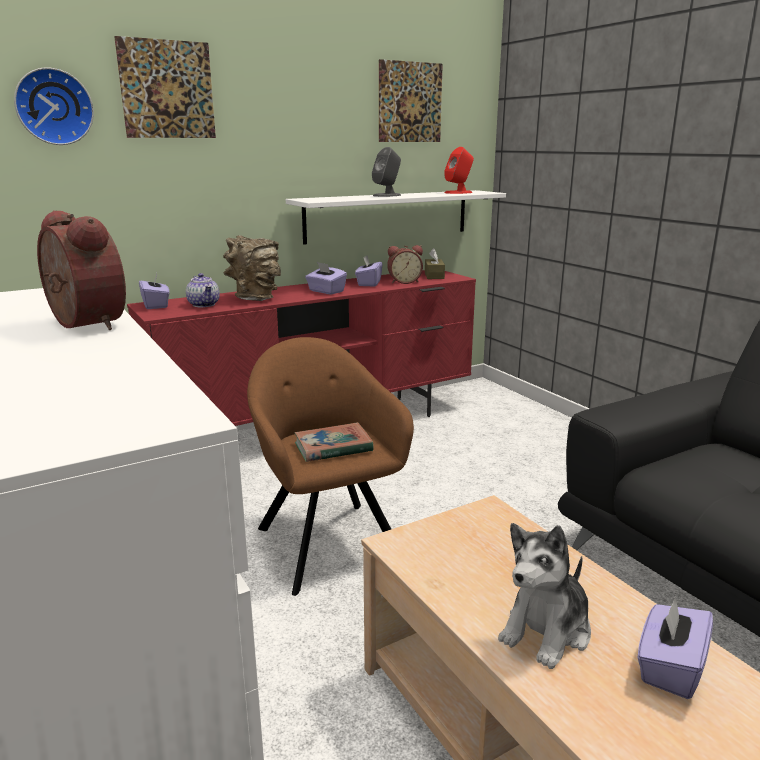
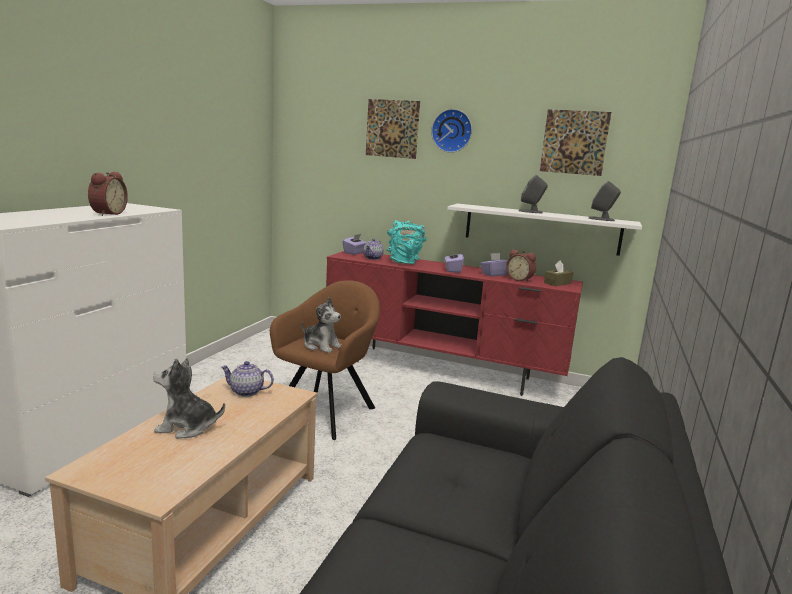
camera: 50 degrees right, 5 degrees down
wall clock [14,67,94,145] -> wall clock moved to [431,109,472,153]
brown vase [223,235,281,301] -> turquoise vase [386,220,427,264]
book [294,422,374,462] -> plush toy [301,297,342,353]
red speaker [444,147,474,194] -> grey speaker [589,181,621,221]
purple tissue box [637,596,713,699] -> none
none -> teapot [221,361,274,397]

